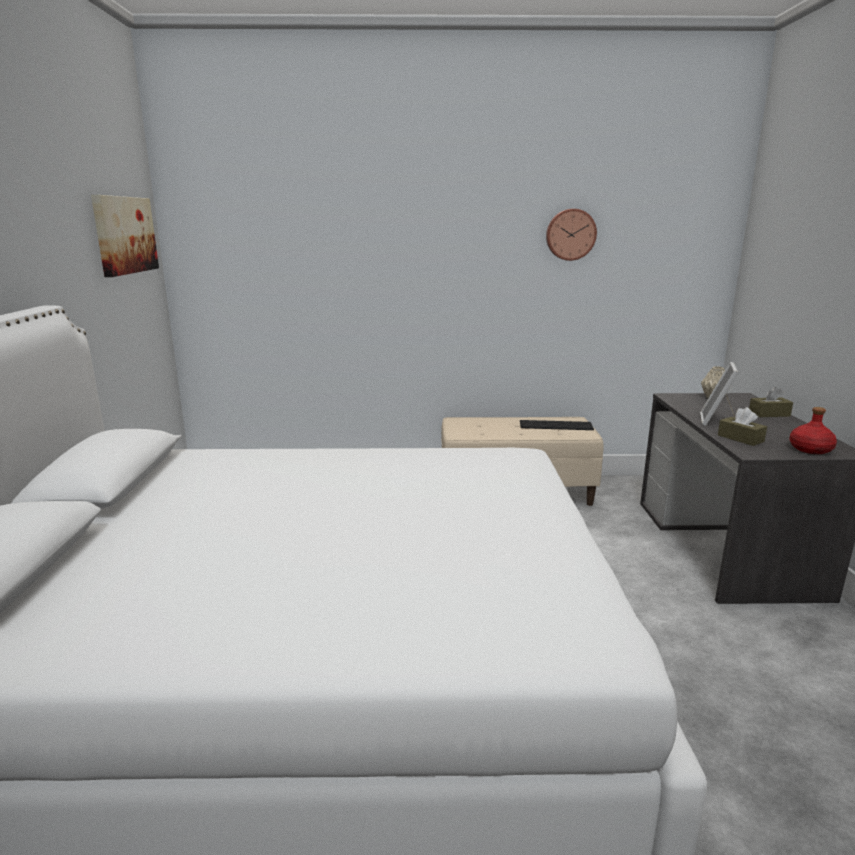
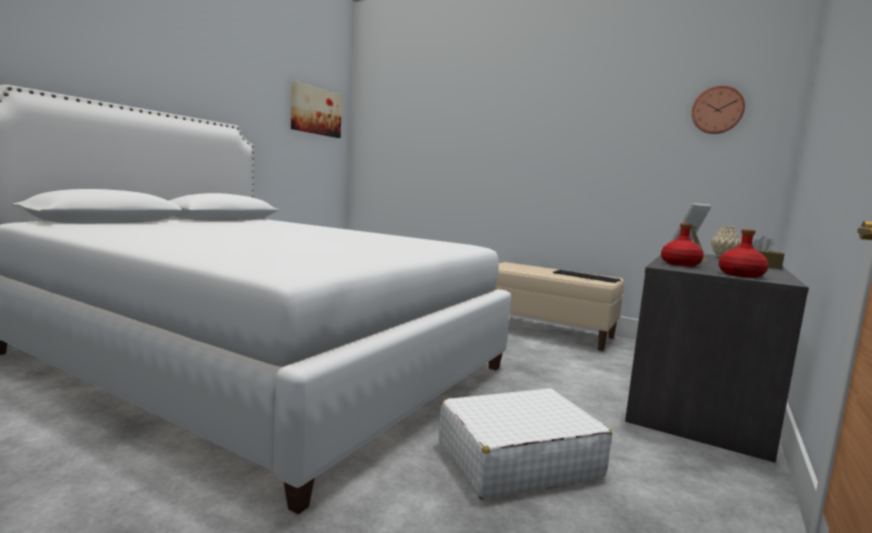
camera: 30 degrees right, 10 degrees down
wall clock [546,209,597,261] -> wall clock moved to [692,86,745,134]
brown tissue box [718,407,767,446] -> red bottle [661,223,704,266]
none -> white suitcase [439,388,612,500]

